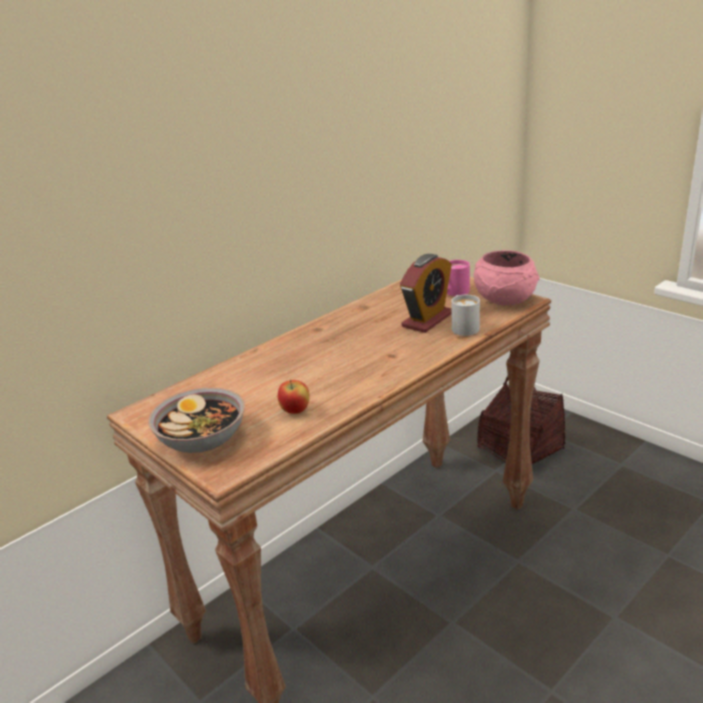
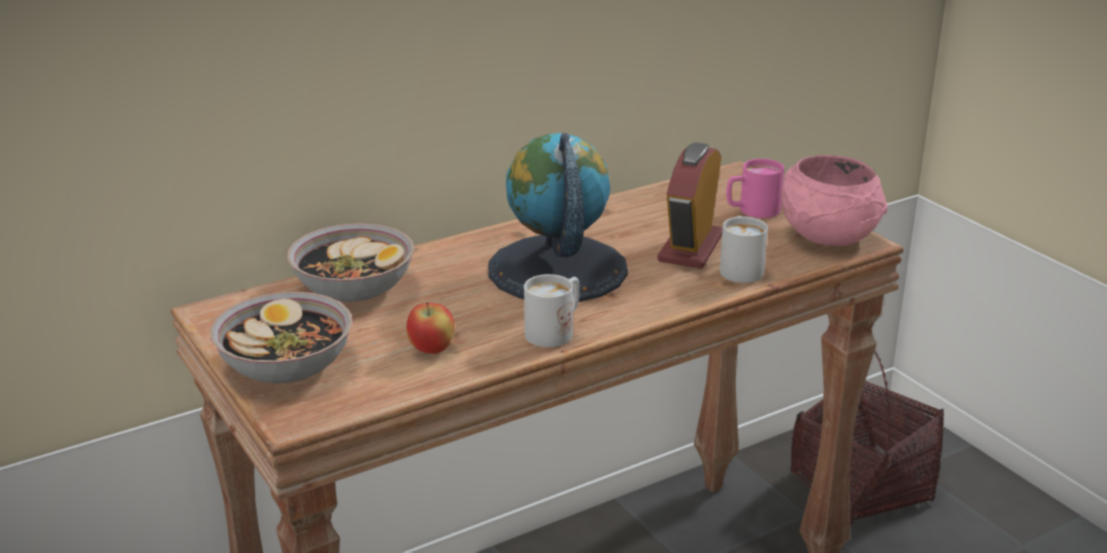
camera: 10 degrees right, 0 degrees up
alarm clock [400,254,452,333] -> alarm clock turned 150 degrees clockwise [657,142,723,269]
none -> bowl [287,223,414,302]
none -> globe [489,133,628,302]
none -> white mug [524,274,580,347]

